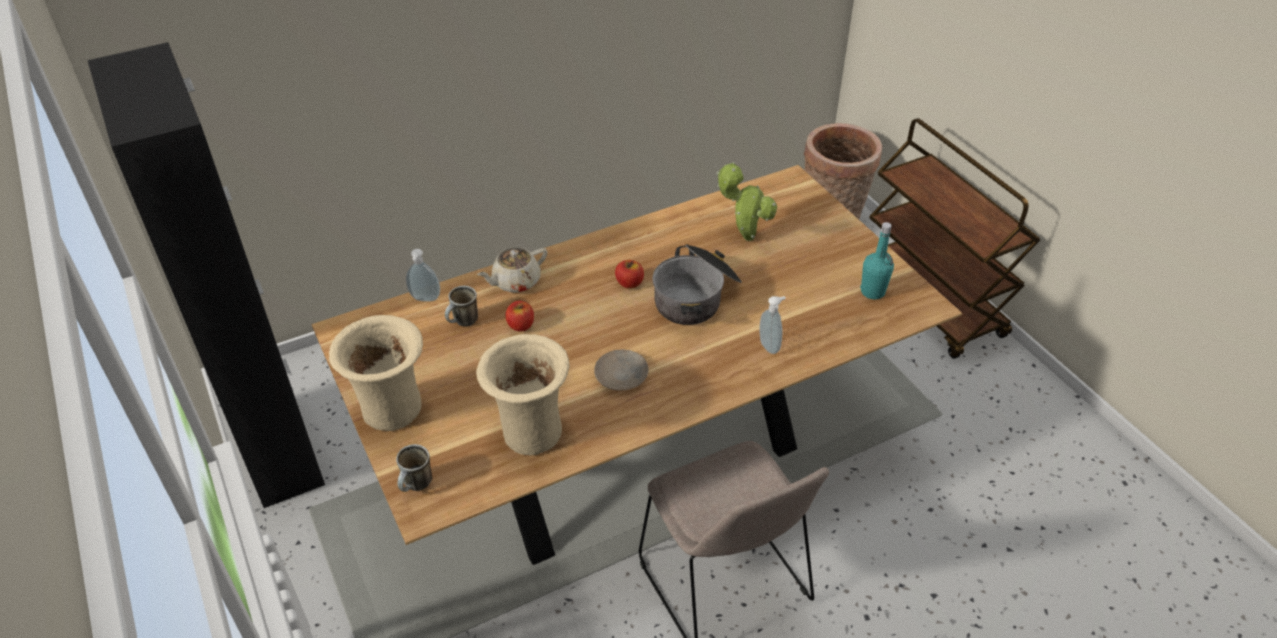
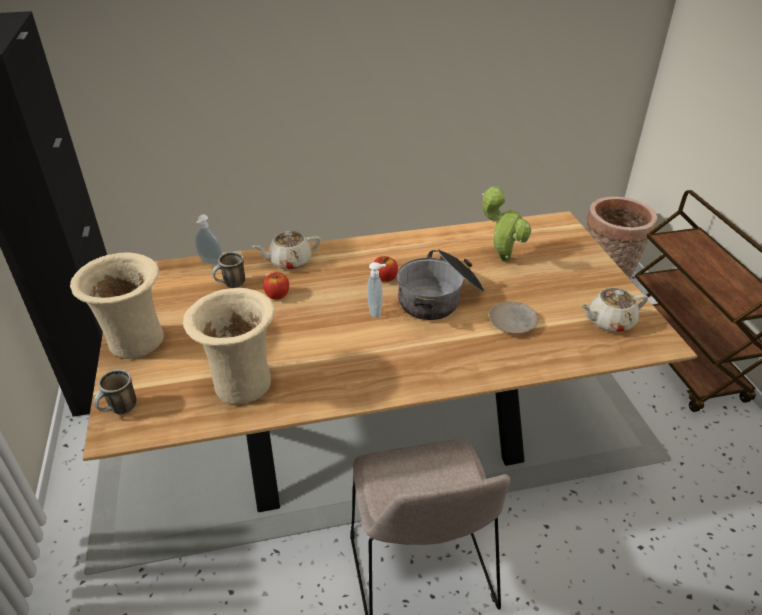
camera: 15 degrees right, 5 degrees down
beige plate [594,349,649,391] -> beige plate moved to [489,301,538,334]
soap dispenser [759,296,786,354] -> soap dispenser moved to [367,262,386,318]
turquoise bottle [860,222,894,299] -> beige teapot [581,288,648,332]

